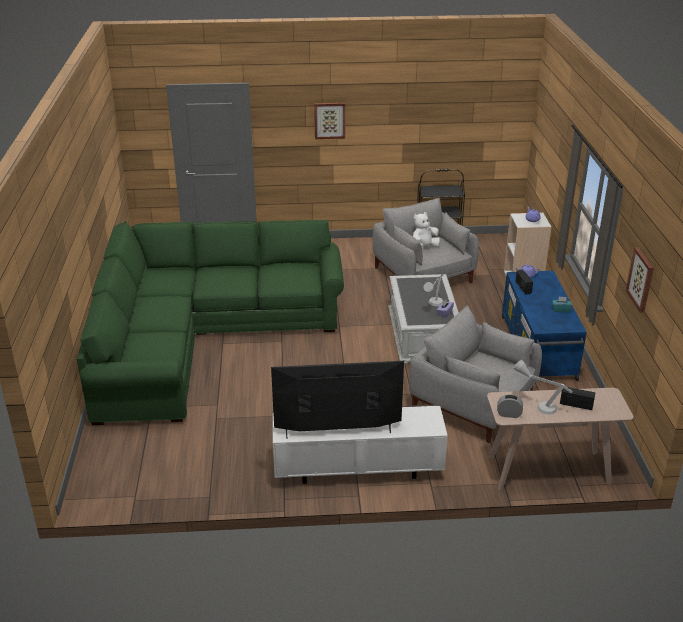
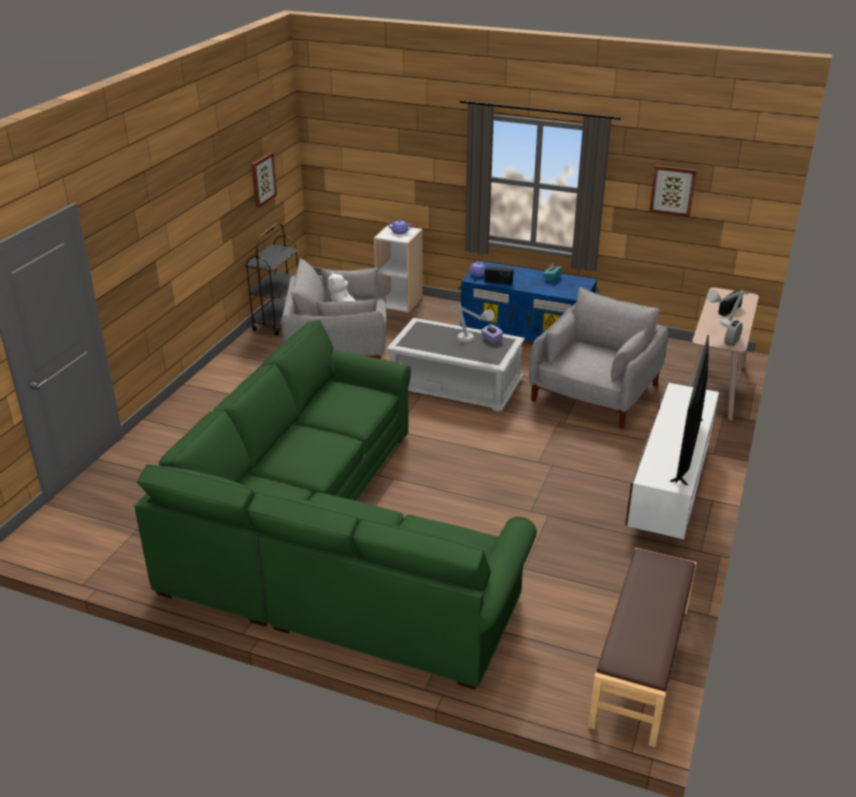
camera: 65 degrees left, 0 degrees up
picture [314,103,345,139] -> picture moved to [251,152,277,208]
grey armchair [409,306,542,443] -> grey armchair turned 150 degrees clockwise [529,287,668,428]
none -> brown bench [588,548,697,748]

